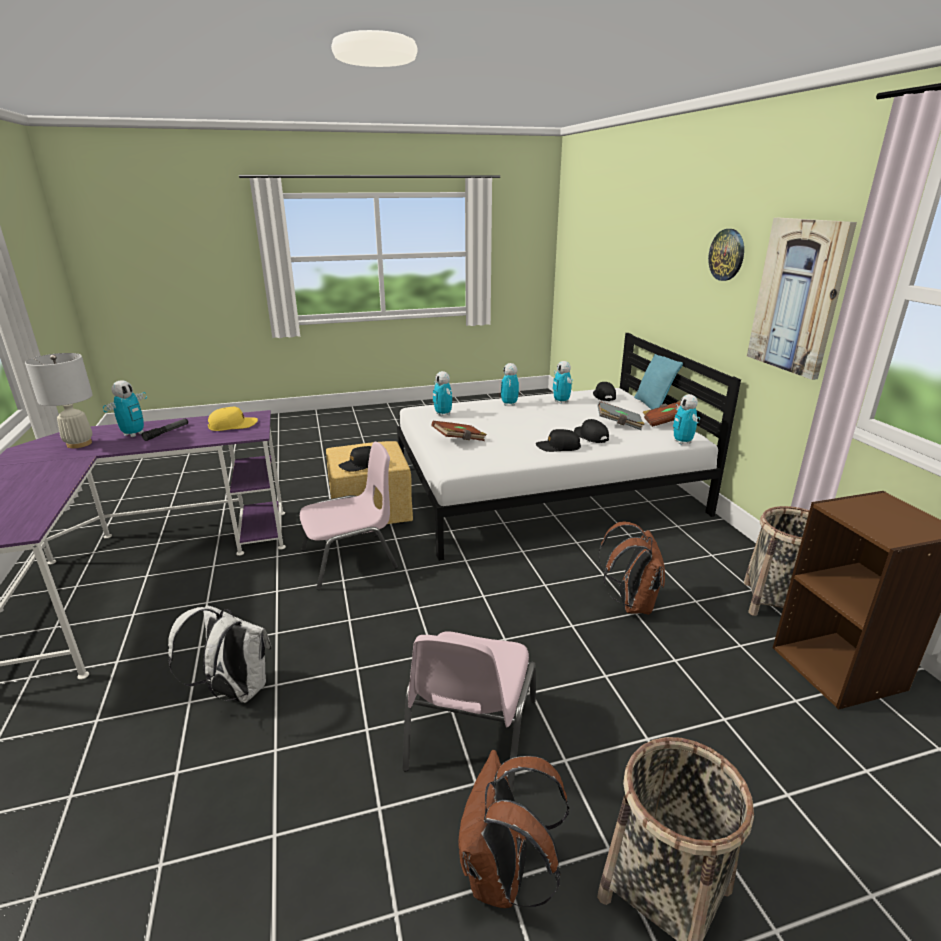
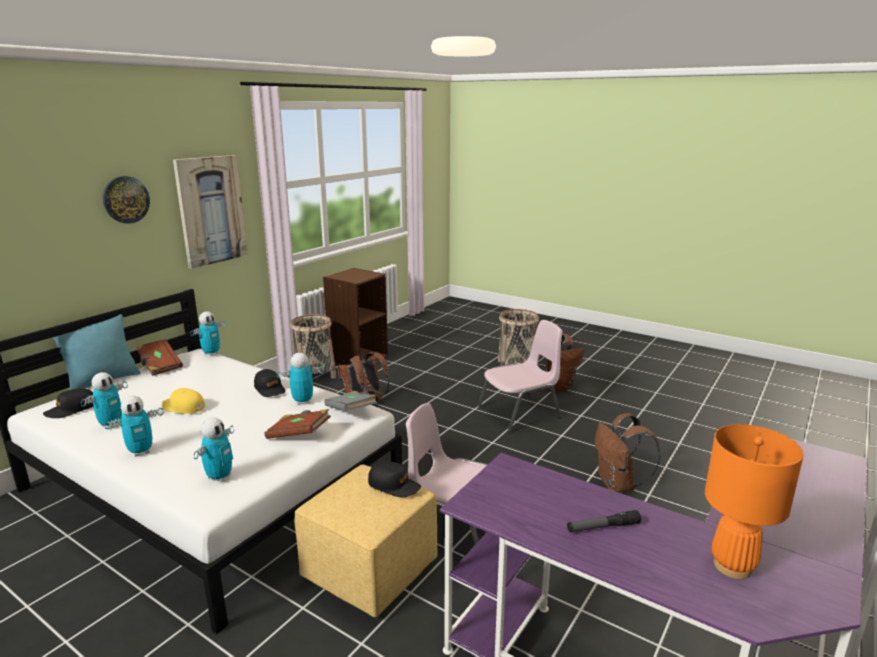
camera: 130 degrees left, 5 degrees down
white table lamp [25,353,93,448] -> orange table lamp [705,424,804,579]
toy robot [103,380,147,437] -> toy robot moved to [277,353,324,405]
white backpack [168,605,272,703] -> brown backpack [595,413,660,492]
yellow cap [208,407,258,431] -> yellow cap moved to [162,388,205,414]
black cap [574,419,609,443] -> none
grey book [598,401,645,430] -> grey book moved to [324,391,377,411]

